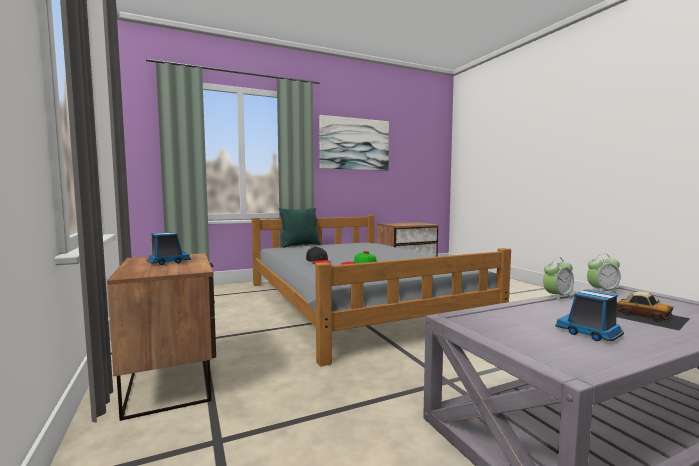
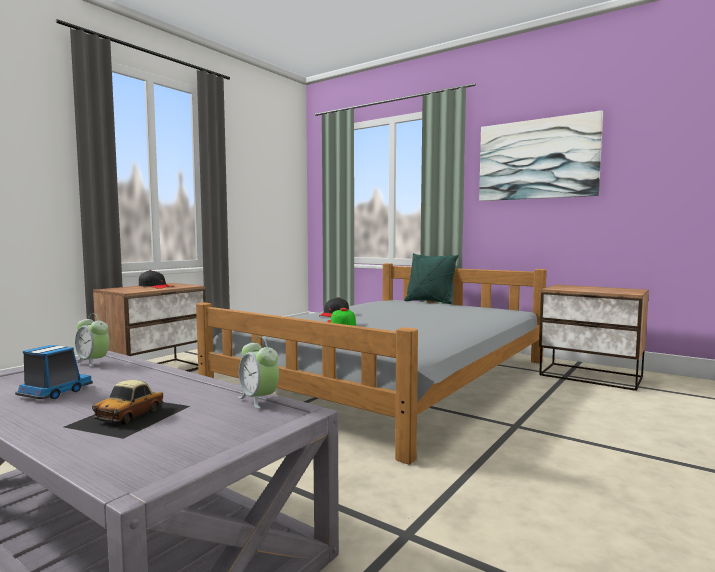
camera: 60 degrees right, 0 degrees up
toy truck [147,232,191,265] -> black cap [139,270,174,289]
alarm clock [543,257,574,301] -> alarm clock moved to [75,314,109,367]

